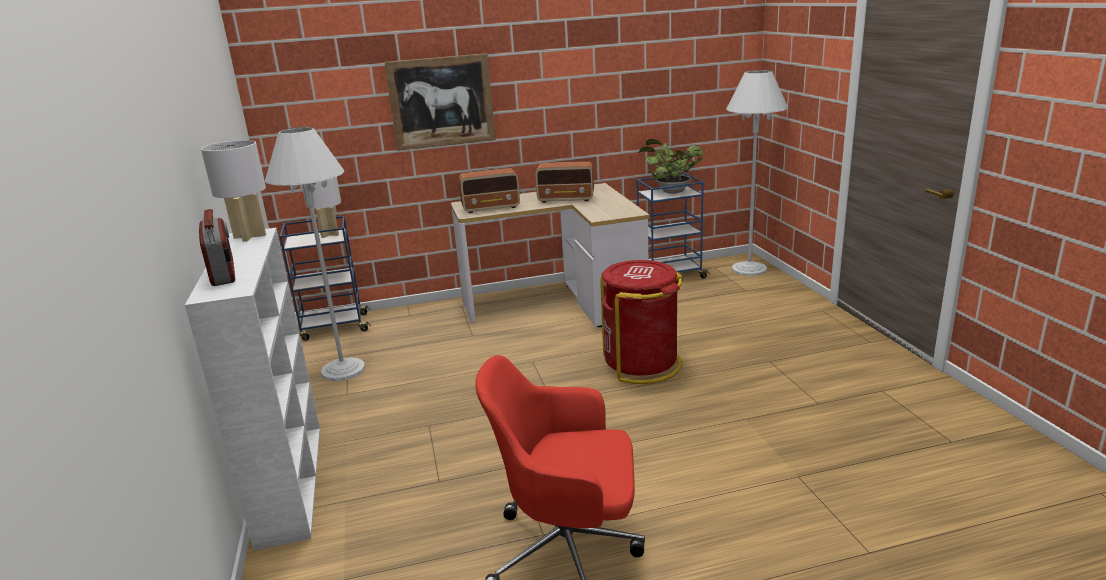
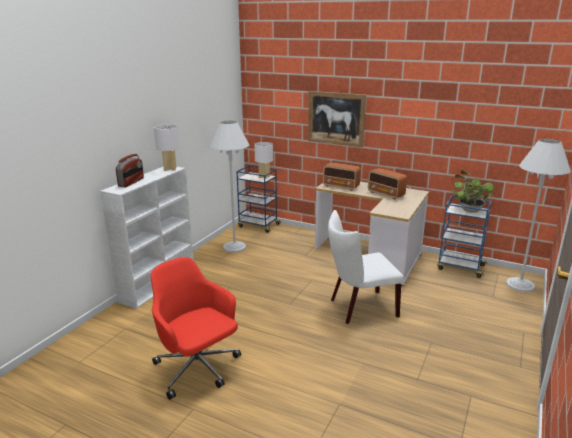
camera: 40 degrees right, 0 degrees up
red trash can [600,260,684,384] -> white chair [328,210,404,324]

